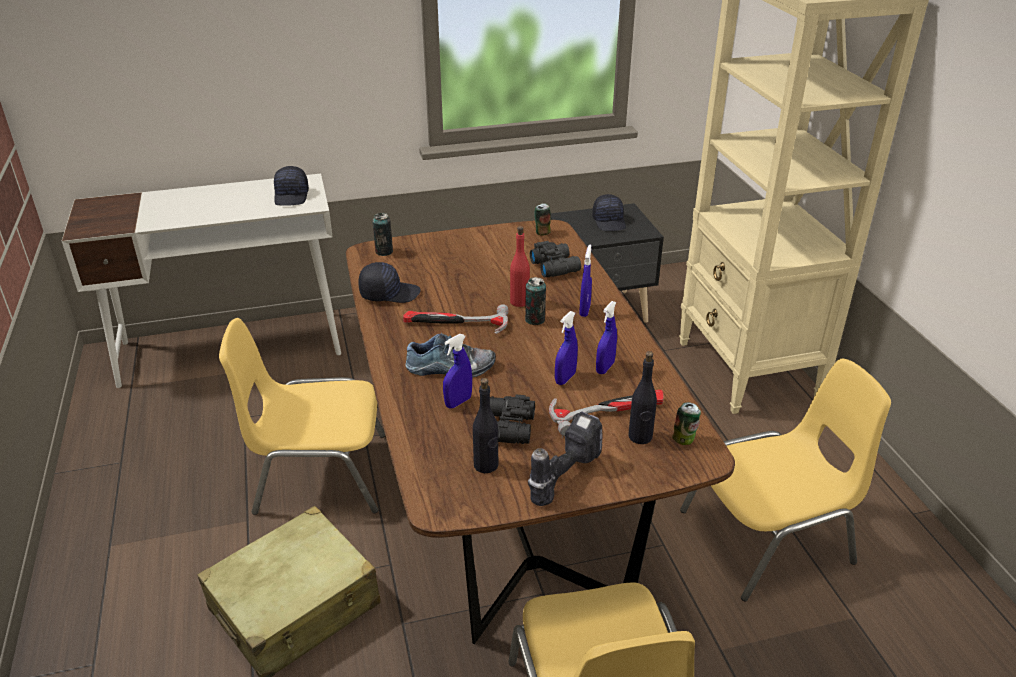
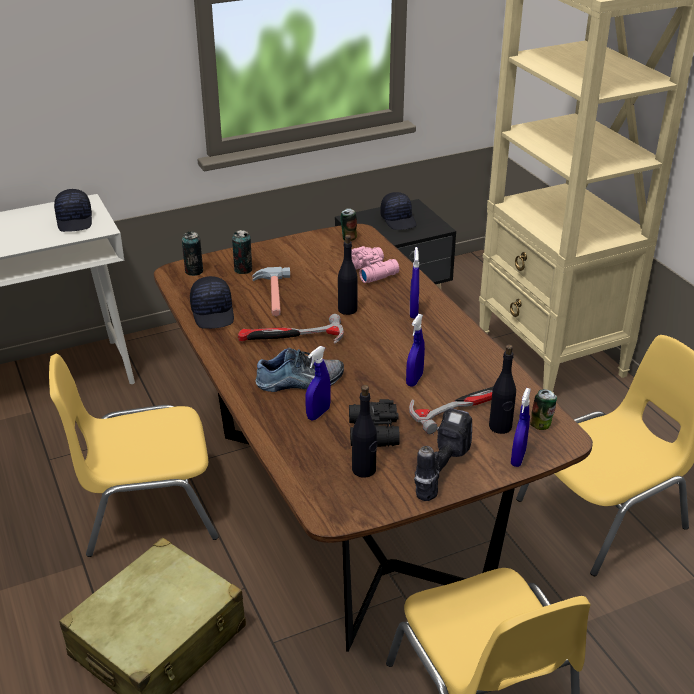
camera: 10 degrees left, 0 degrees up
black cap [359,262,420,303] -> black cap turned 90 degrees clockwise [190,276,234,329]
red bottle [510,226,530,307] -> black bottle [338,235,358,315]
can [525,277,546,325] -> can moved to [232,230,252,274]
black binoculars [530,241,581,277] -> pink binoculars [351,246,399,283]
blue spray bottle [596,301,617,374] -> blue spray bottle moved to [511,388,531,467]
none -> hammer [252,267,290,317]

